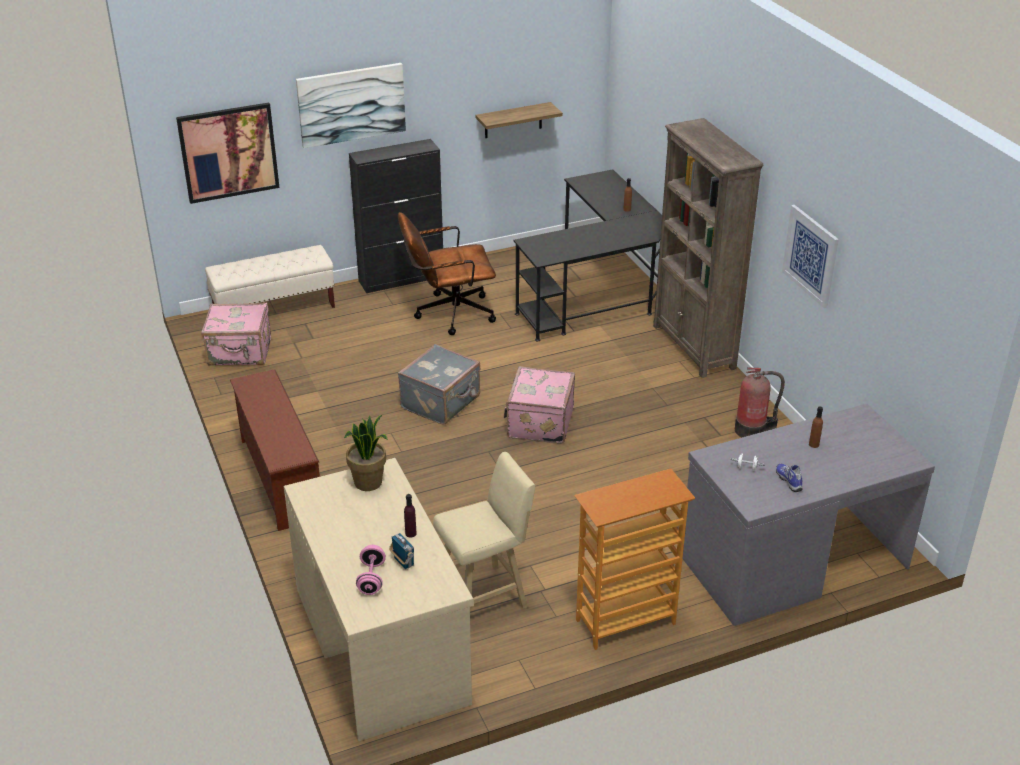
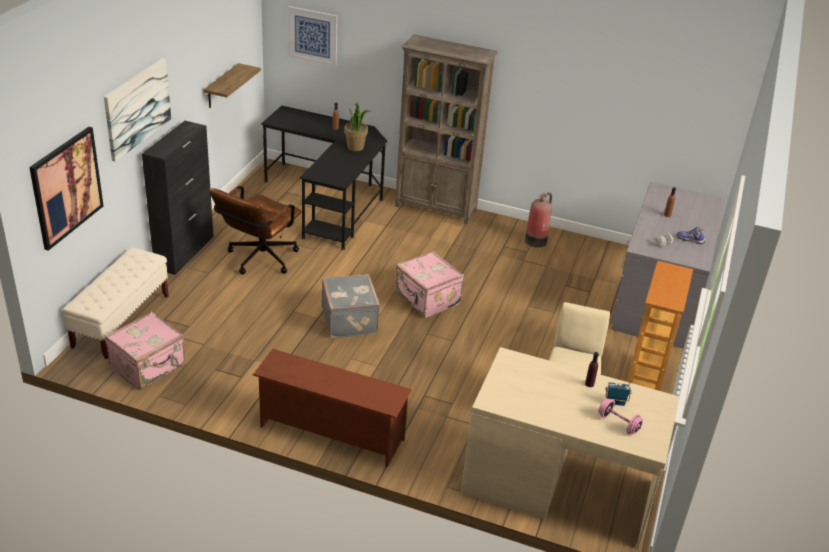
camera: 50 degrees left, 0 degrees up
potted plant [344,414,388,491] -> potted plant moved to [344,102,371,151]
picture [782,205,839,308] -> picture moved to [288,6,338,67]

